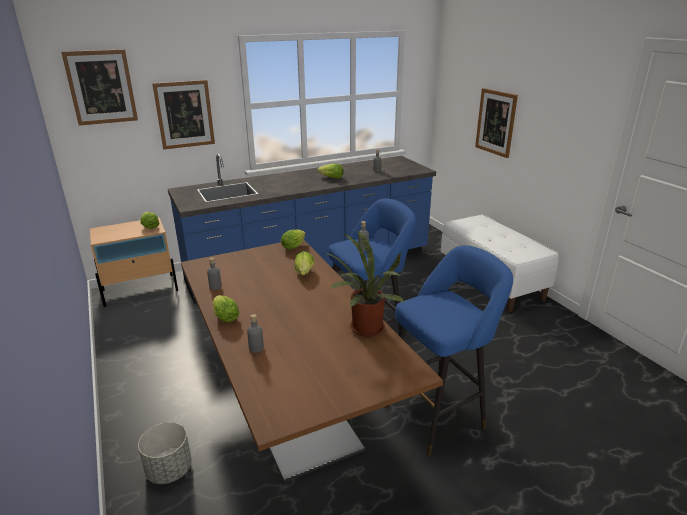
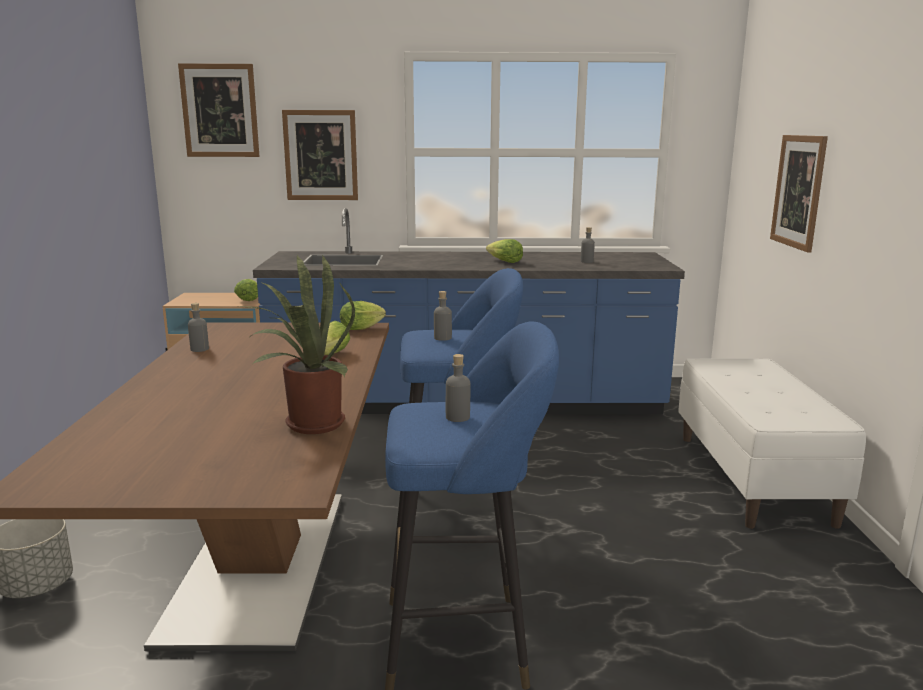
camera: 25 degrees right, 10 degrees down
lettuce [213,295,239,322] -> none
grey bottle [247,314,264,353] -> grey bottle moved to [446,354,470,422]

